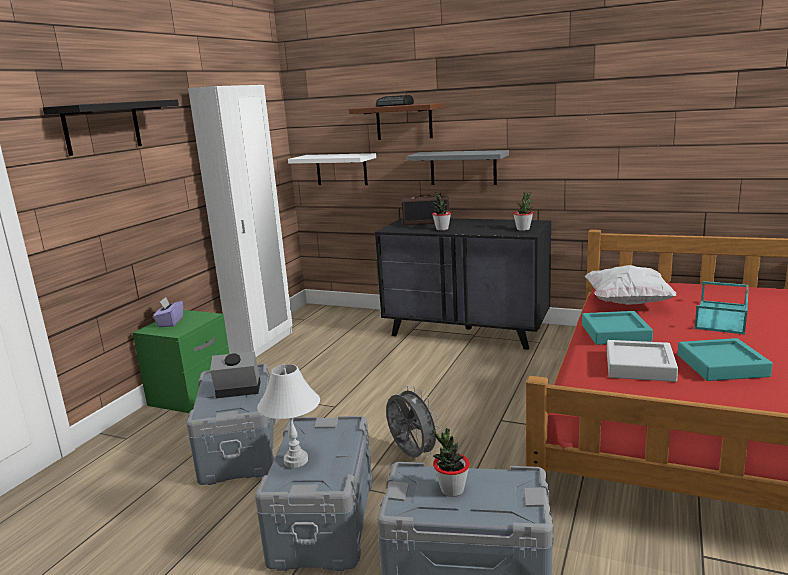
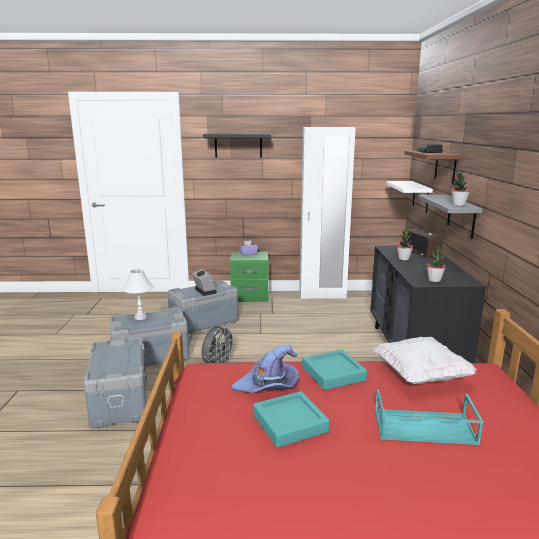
camera: 65 degrees right, 0 degrees up
potted plant [432,428,470,497] -> potted plant moved to [451,170,470,206]
grey tray [607,340,678,382] -> purple hat [231,345,299,393]

